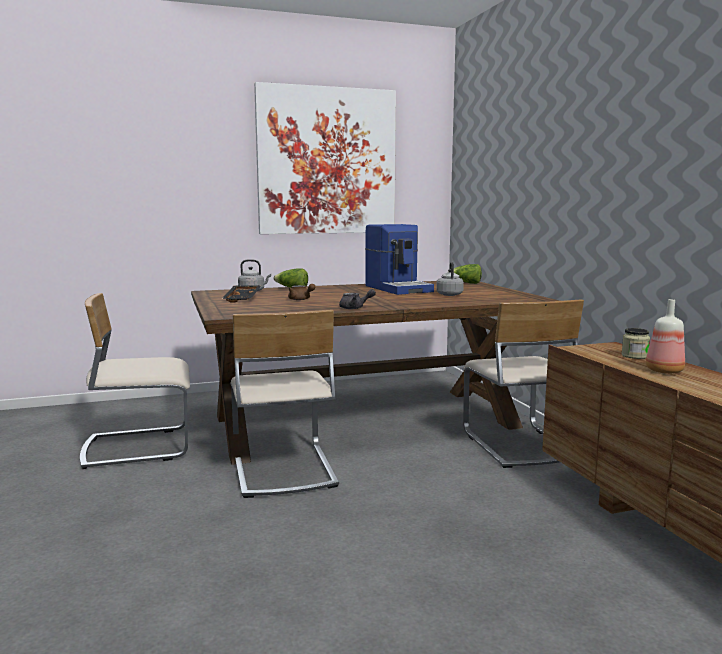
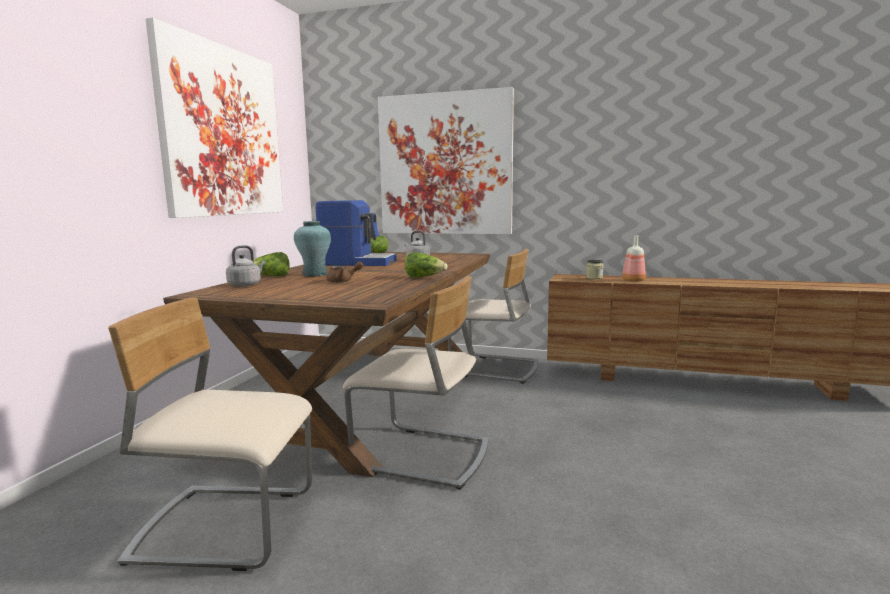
camera: 55 degrees left, 0 degrees up
beige chair [80,293,190,469] -> beige chair turned 75 degrees clockwise [108,297,312,571]
black tray [222,285,261,303] -> none
grey teapot [339,289,376,309] -> lettuce [405,252,448,277]
none -> turquoise vase [294,221,331,277]
none -> picture [378,87,514,234]

